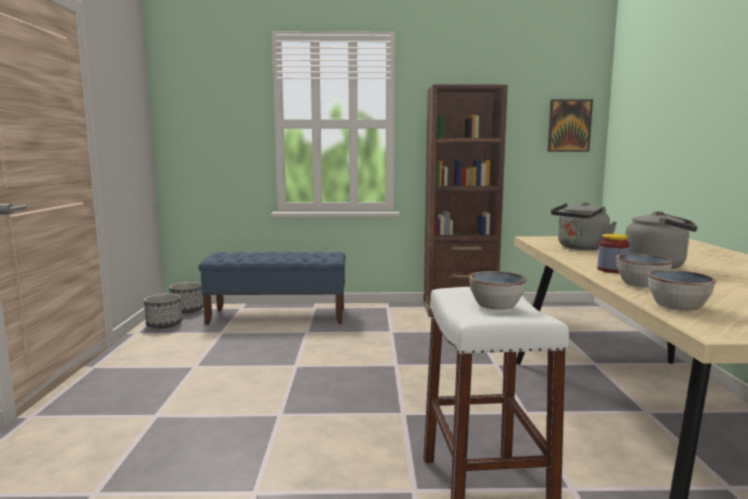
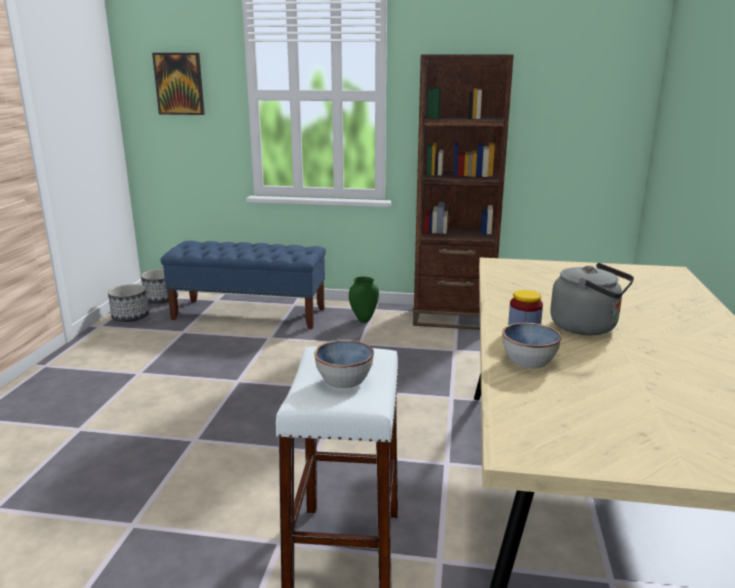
camera: 10 degrees right, 10 degrees up
picture [547,99,593,152] -> picture moved to [152,53,205,115]
grey kettle [551,202,617,250] -> none
bowl [648,270,716,311] -> none
none -> green vase [349,277,379,323]

